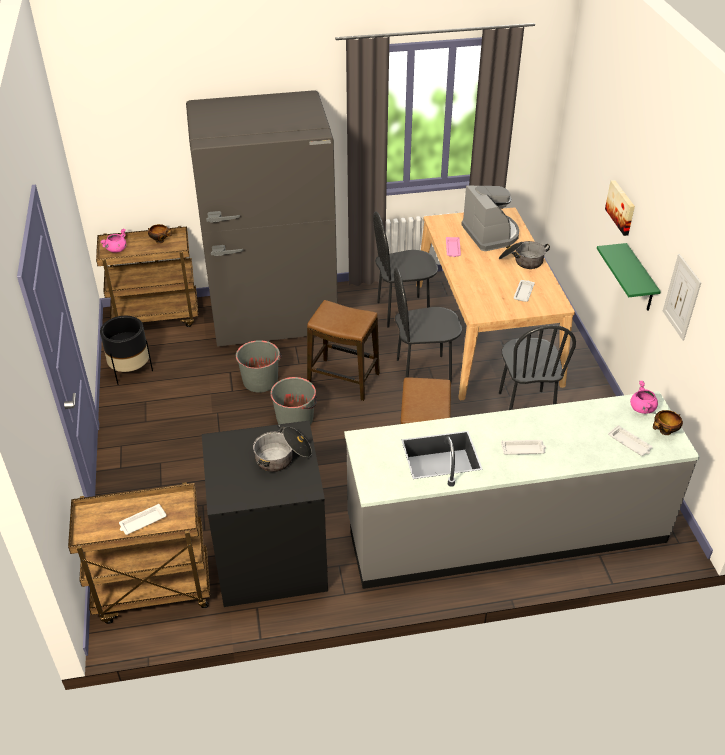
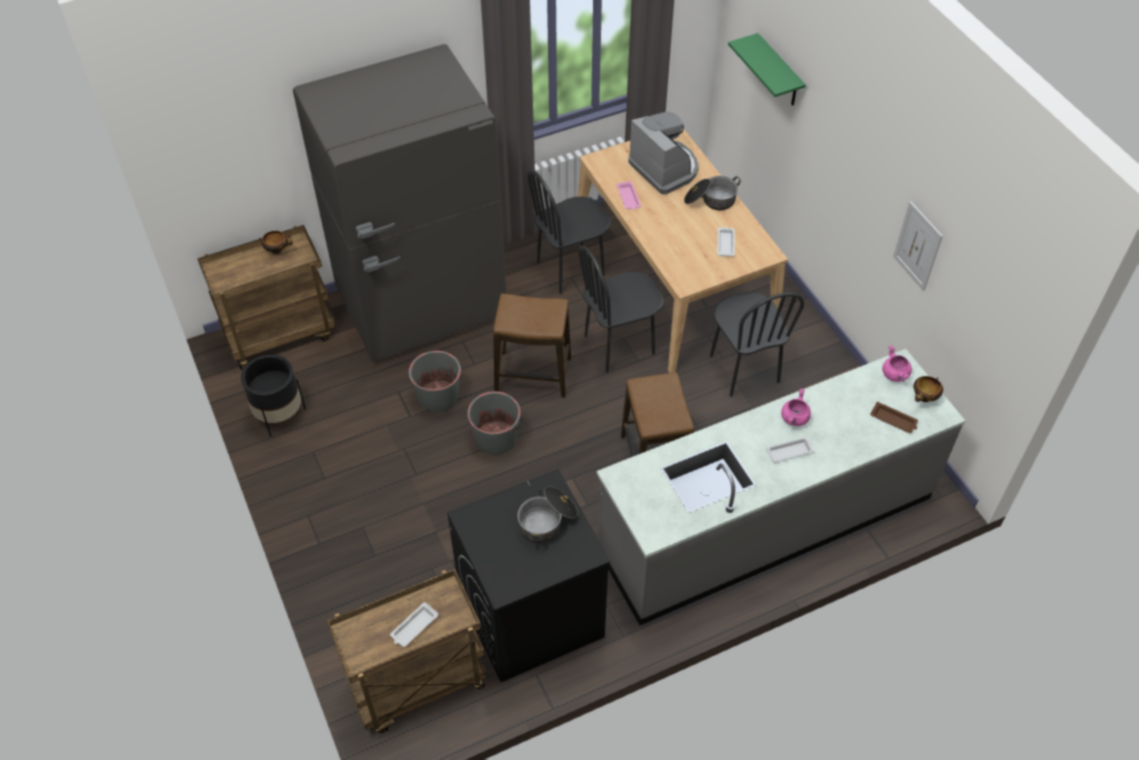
camera: 15 degrees left, 10 degrees up
pink cooking pot [101,228,126,253] -> pink cooking pot moved to [781,389,811,426]
green shelf [597,243,661,311] -> green shelf moved to [728,33,806,105]
picture [605,180,635,236] -> none
white tray [608,425,652,456] -> brown tray [870,402,918,433]

